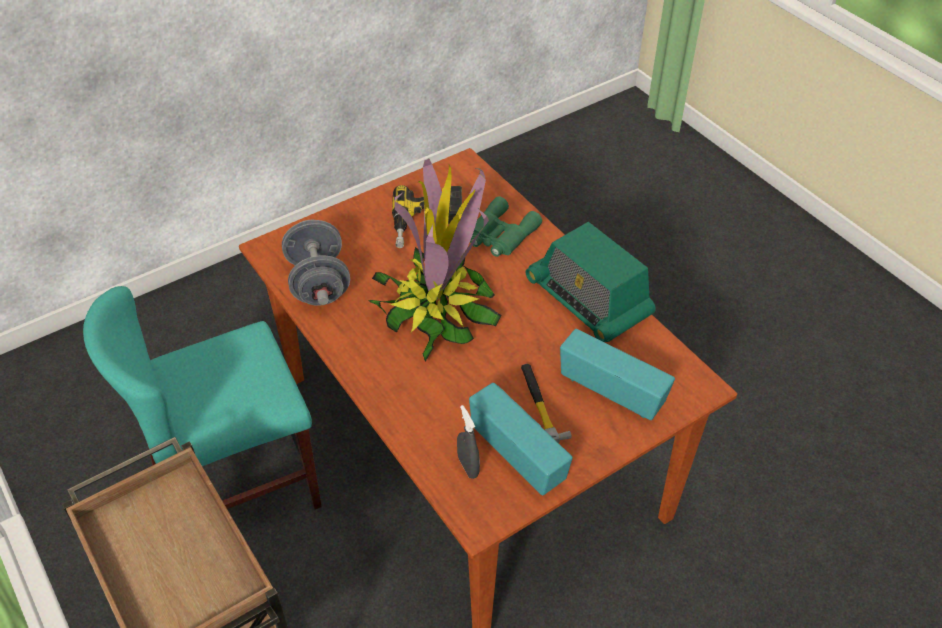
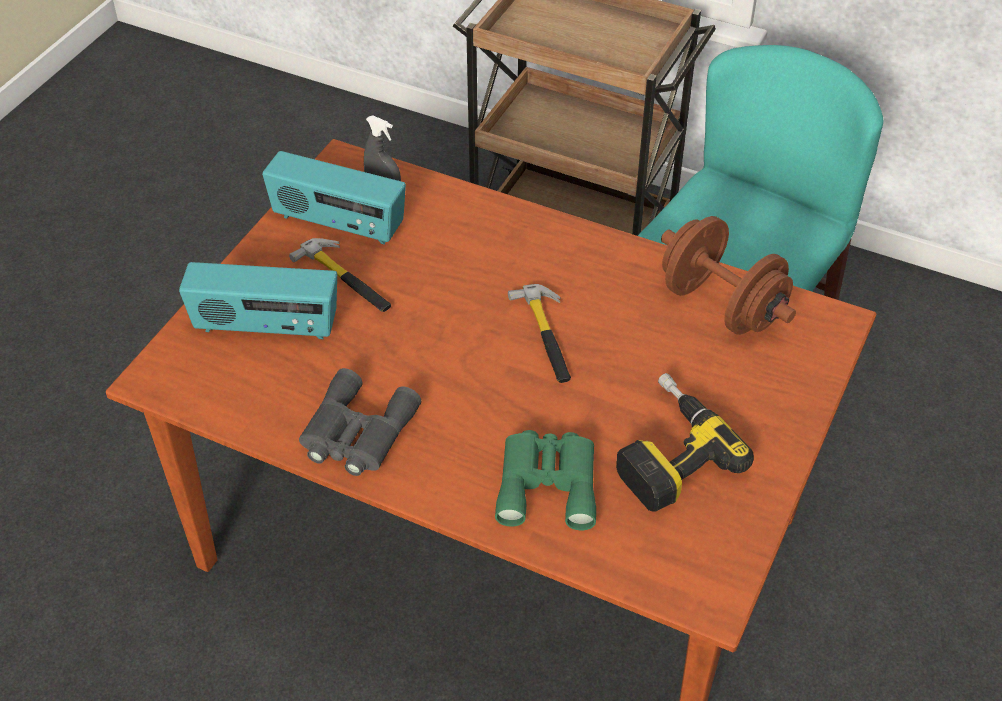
camera: 150 degrees right, 0 degrees up
grey dumbbell [282,220,350,306] -> brown dumbbell [661,216,796,335]
potted plant [368,159,501,362] -> hammer [508,284,571,383]
radio [525,222,656,342] -> grey binoculars [299,368,421,476]

